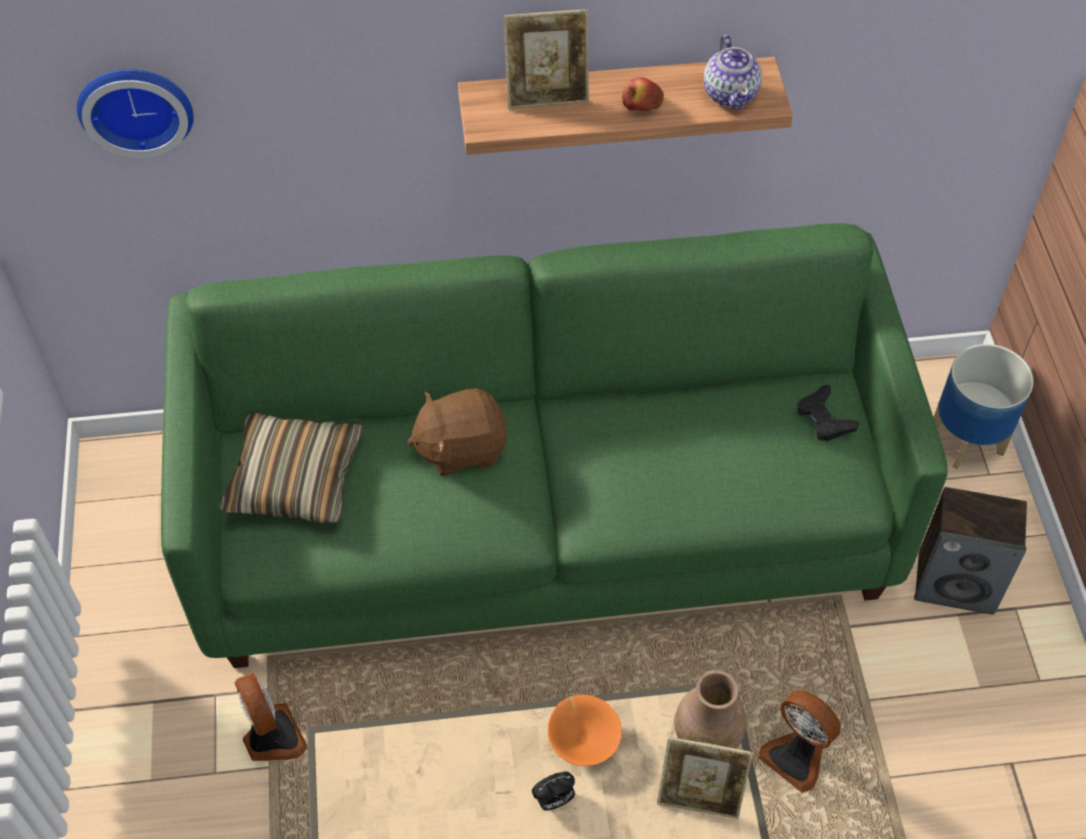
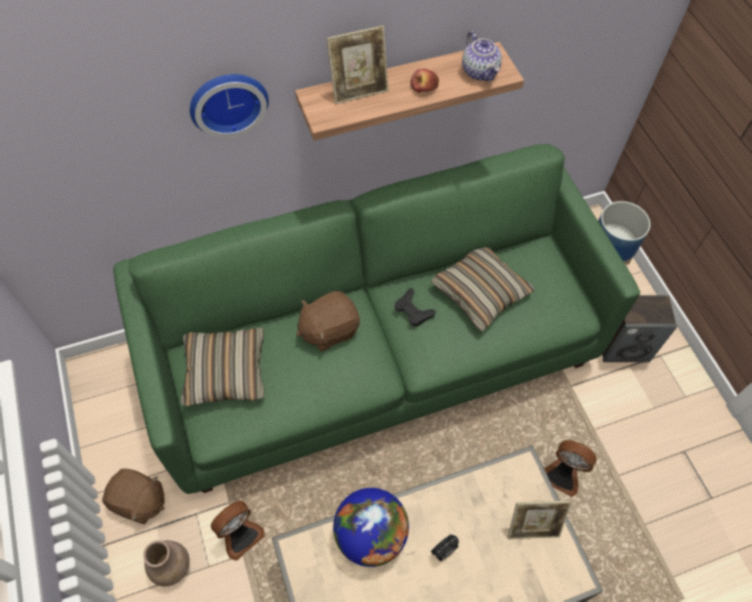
camera: 15 degrees left, 5 degrees up
wall clock [77,69,194,158] -> wall clock moved to [190,74,269,138]
fan [235,672,307,761] -> fan turned 90 degrees clockwise [211,501,265,561]
orange bowl [548,695,622,766] -> none
brown vase [674,670,746,749] -> brown vase moved to [143,540,190,586]
black game controller [797,385,859,442] -> black game controller moved to [395,288,436,327]
none -> brown plush toy [102,469,165,525]
none -> globe [333,488,409,567]
none -> pillow [431,247,535,331]

